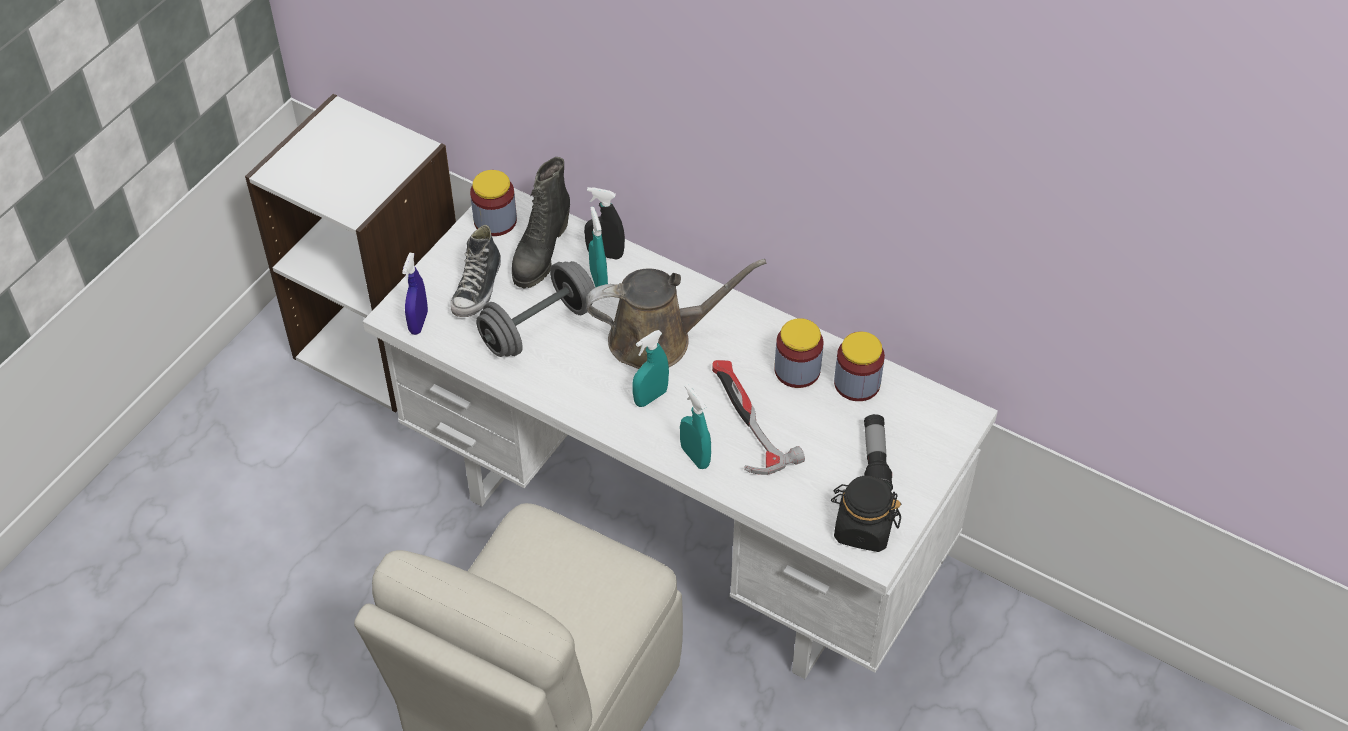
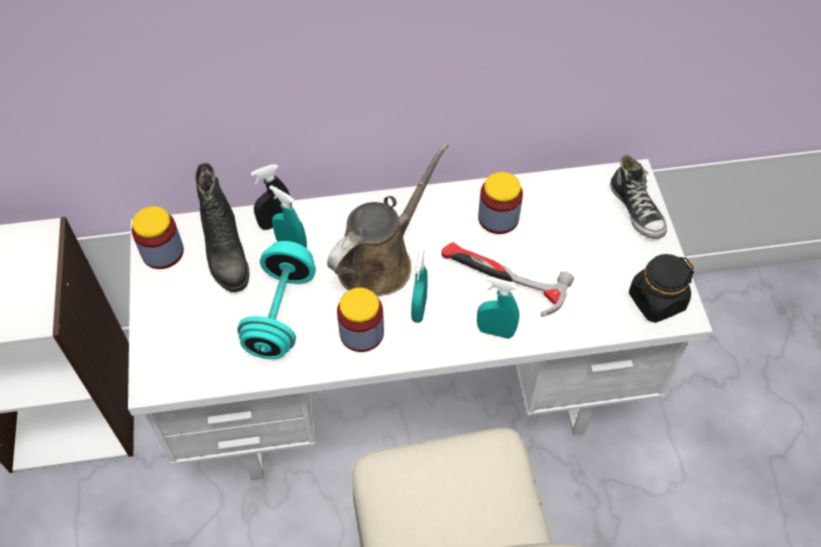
camera: 40 degrees left, 5 degrees up
blue spray bottle [402,253,428,335] -> none
shoe [450,225,501,317] -> shoe moved to [610,154,667,239]
grey dumbbell [476,261,595,357] -> turquoise dumbbell [237,241,316,359]
jar [834,332,885,401] -> jar moved to [337,288,384,352]
flashlight [864,414,893,491] -> none

